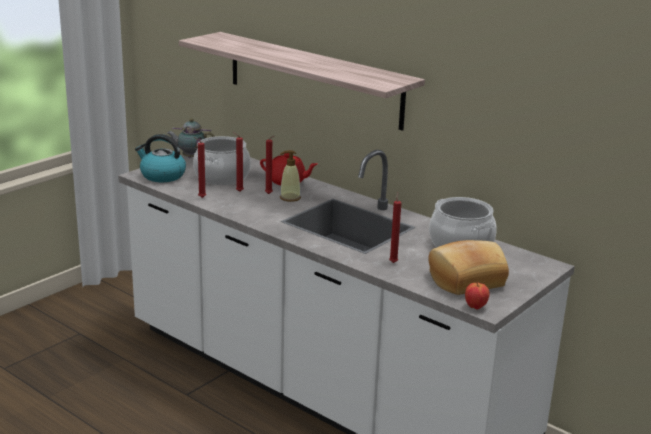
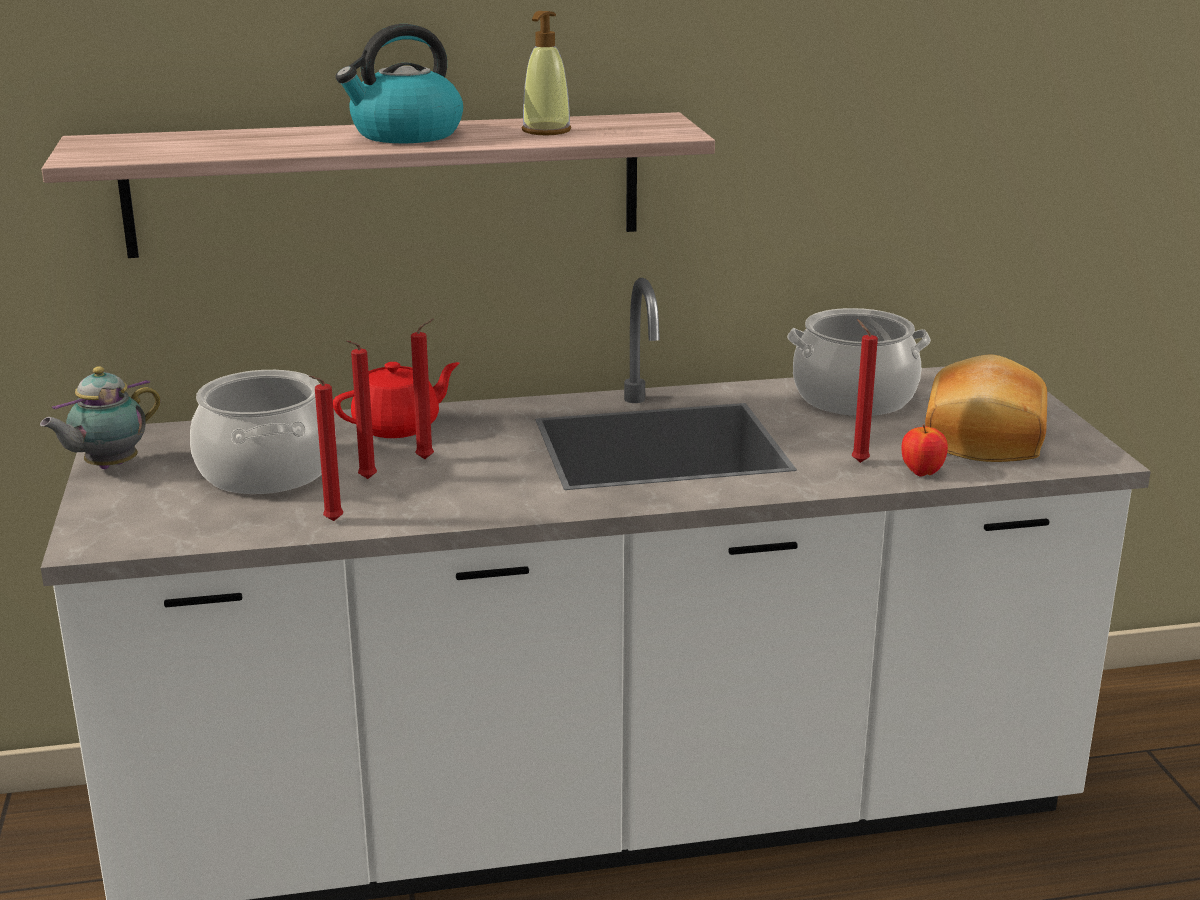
camera: 50 degrees left, 0 degrees up
kettle [135,134,186,182] -> kettle moved to [336,24,463,143]
soap dispenser [280,150,301,202] -> soap dispenser moved to [522,11,571,135]
apple [465,281,489,309] -> apple moved to [902,424,948,477]

